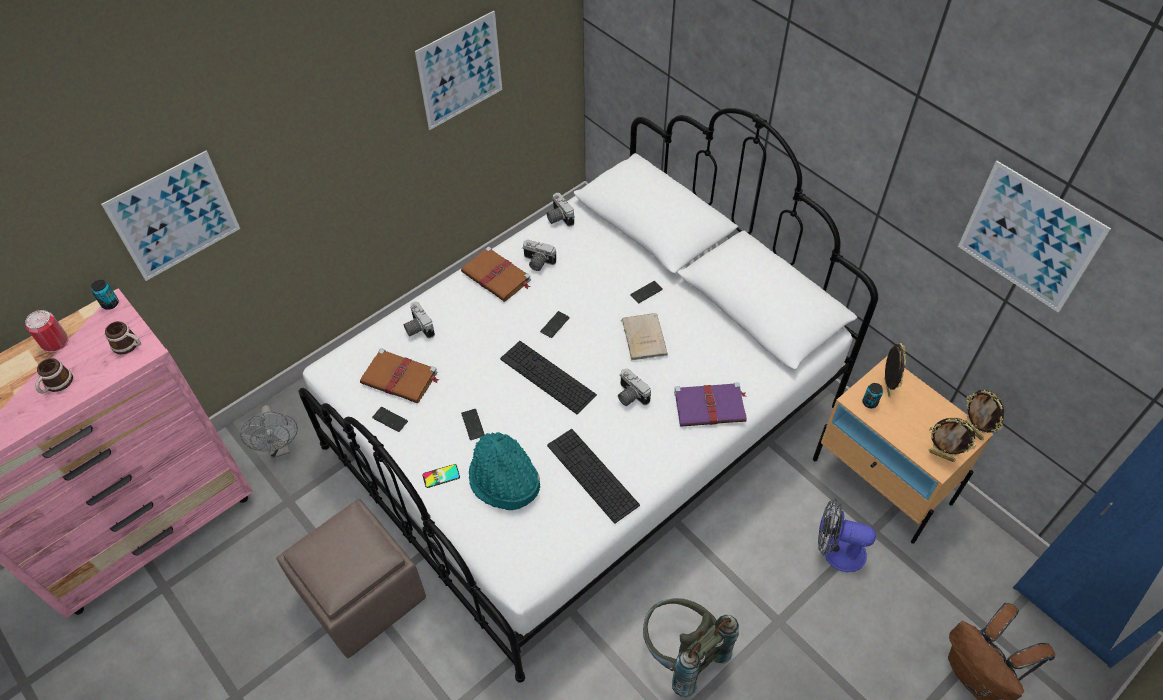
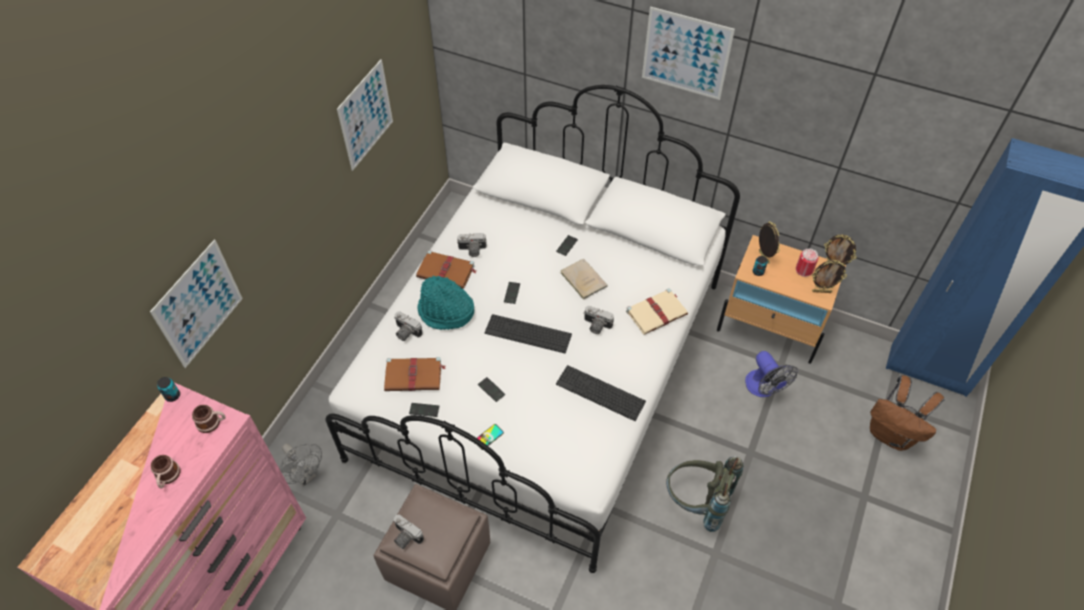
camera: 25 degrees left, 0 degrees up
can [25,310,68,352] -> can moved to [796,248,819,277]
turquoise hat [469,432,540,510] -> turquoise hat moved to [417,276,474,330]
camera [547,193,575,227] -> camera moved to [393,514,424,549]
purple book [674,382,747,427] -> beige book [626,288,688,335]
fan [818,498,876,572] -> fan turned 105 degrees counterclockwise [745,351,798,397]
picture [958,161,1111,313] -> picture moved to [642,6,735,100]

